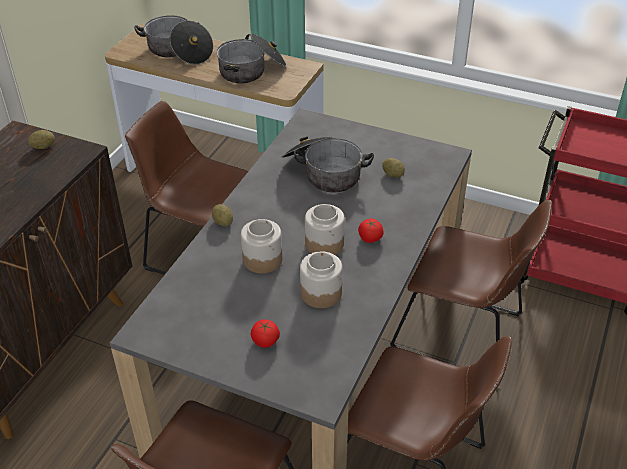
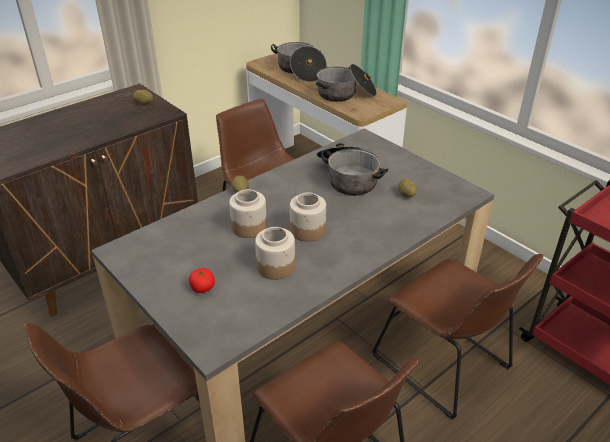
camera: 25 degrees right, 5 degrees down
tomato [358,219,384,243] -> none

